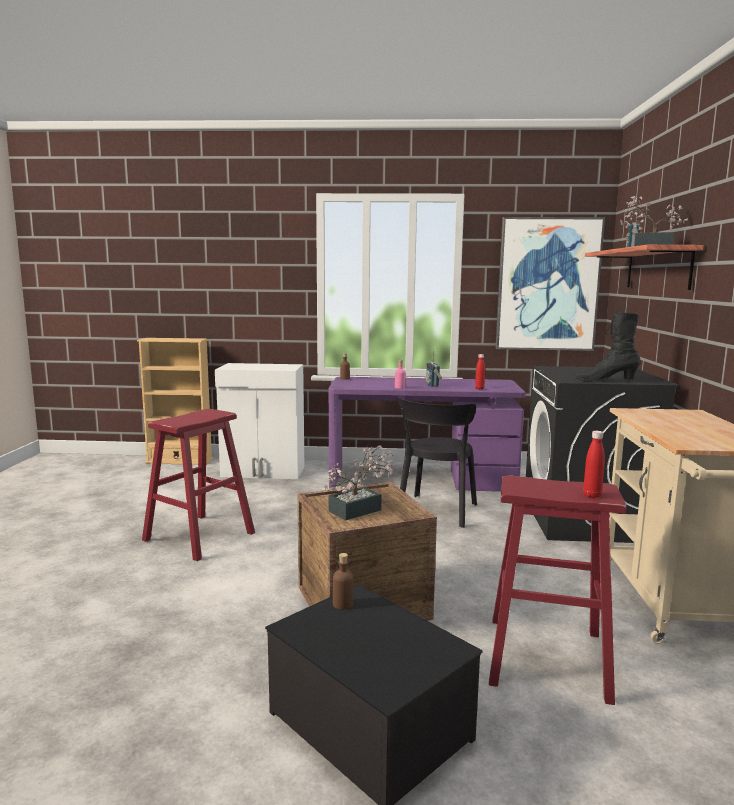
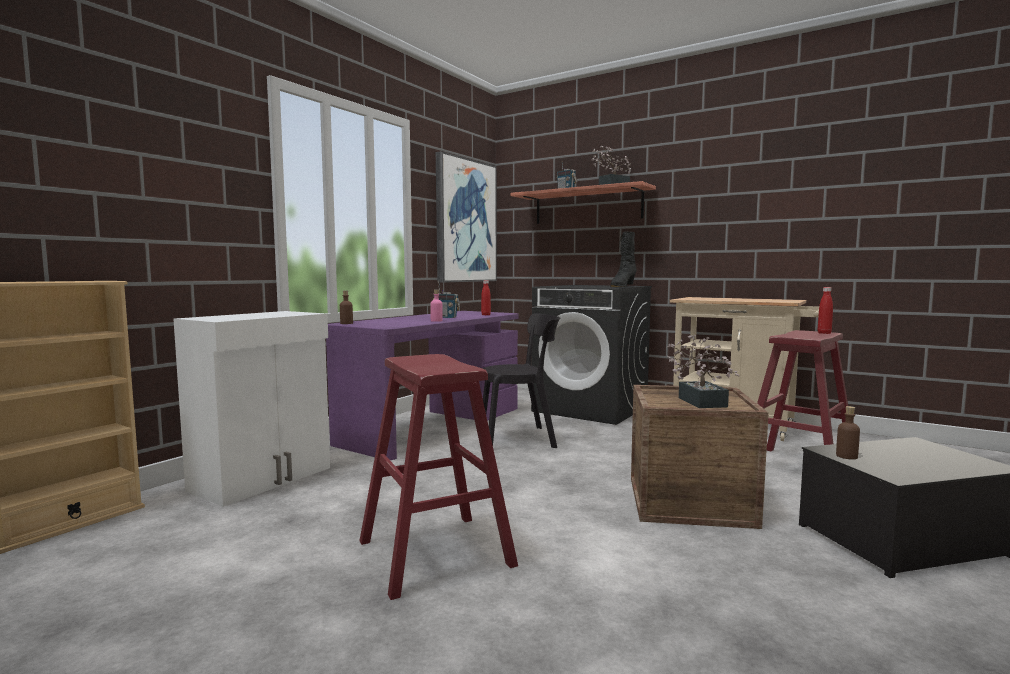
camera: 60 degrees left, 5 degrees down
black chair [398,397,477,528] -> black chair turned 60 degrees counterclockwise [483,313,560,448]

